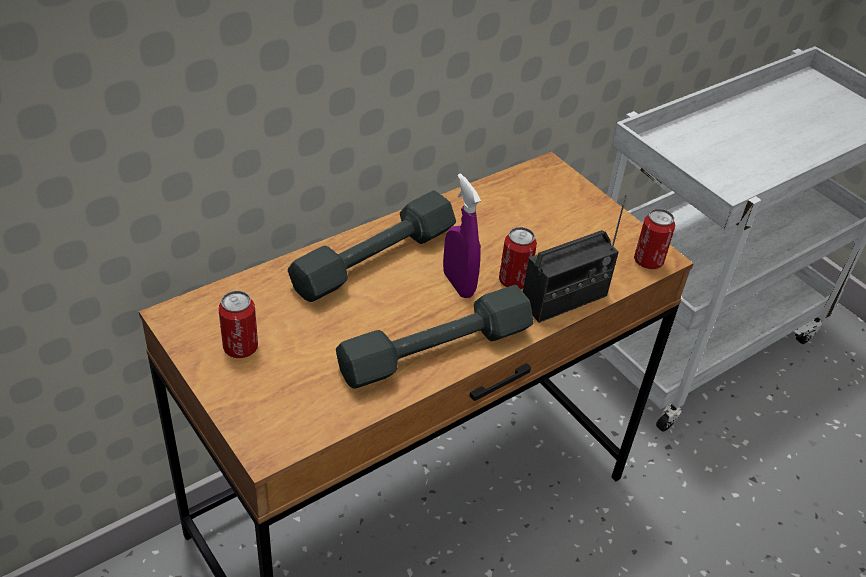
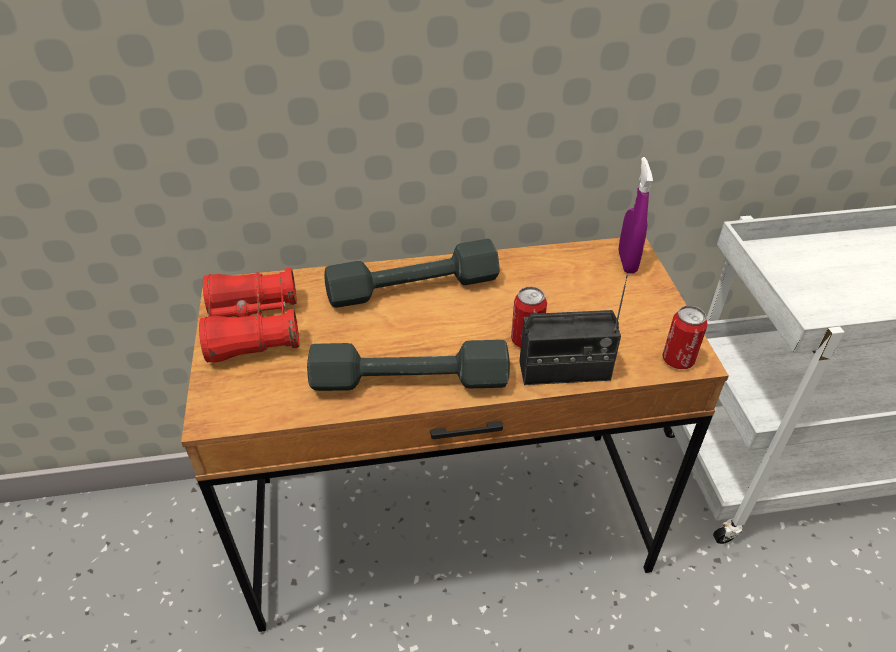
camera: 30 degrees right, 0 degrees up
can [218,291,258,358] -> red binoculars [199,268,299,363]
purple spray bottle [443,173,481,298] -> purple spray bottle moved to [619,157,653,274]

